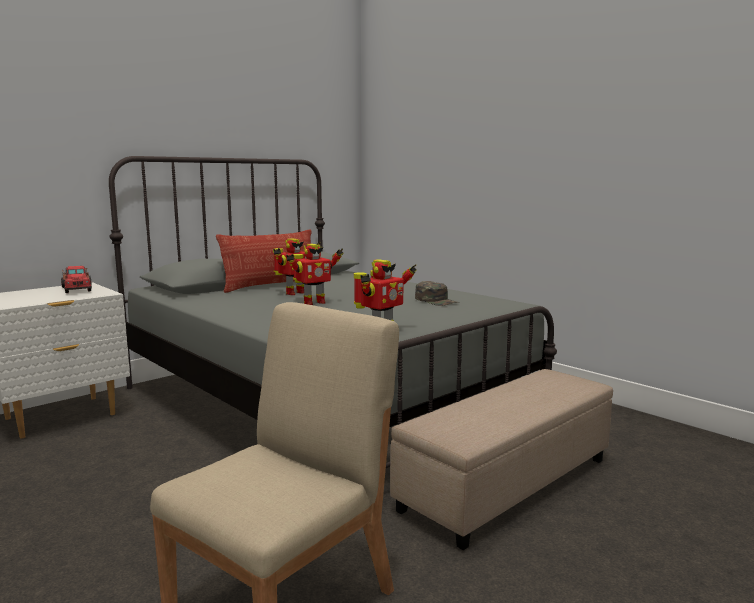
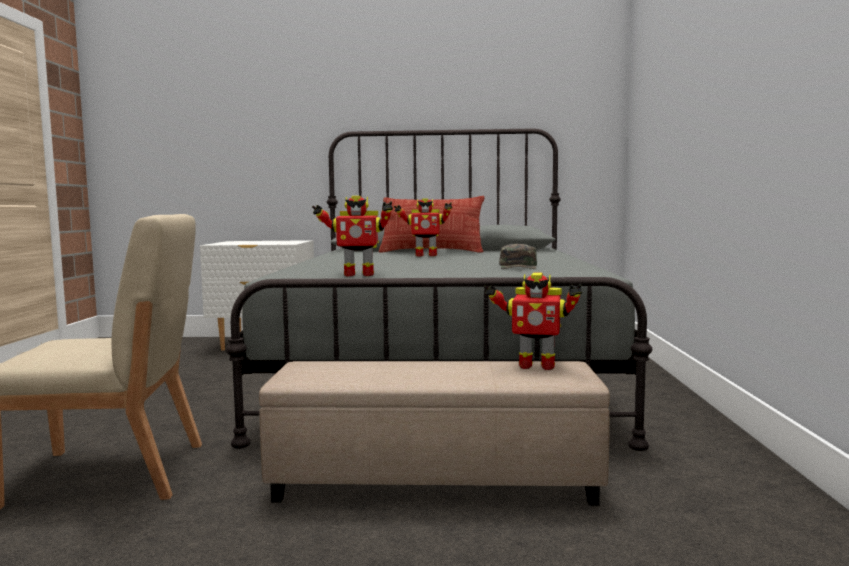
camera: 45 degrees right, 5 degrees down
toy truck [61,266,92,293] -> none
toy robot [286,244,344,305] -> toy robot moved to [484,273,582,370]

